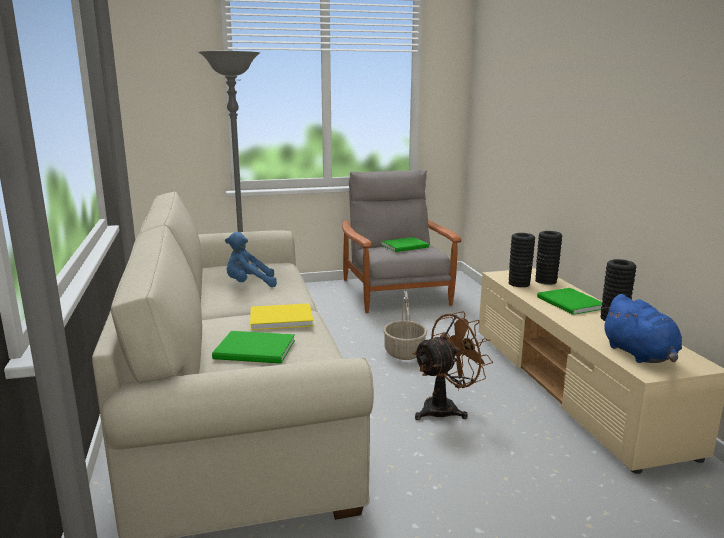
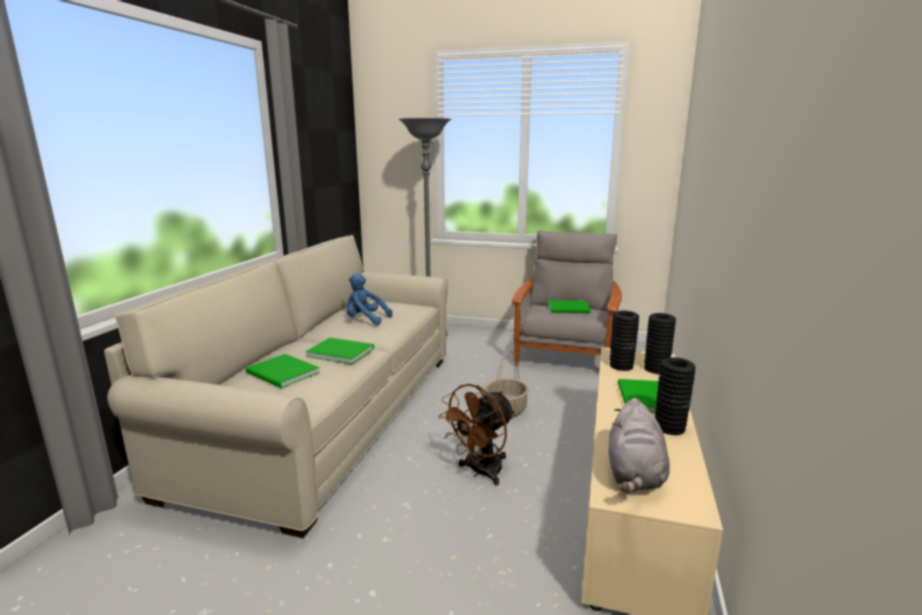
camera: 30 degrees right, 0 degrees up
yellow book [250,303,313,330] -> green book [305,338,374,364]
brown fan [413,311,493,420] -> brown fan turned 135 degrees clockwise [438,384,515,485]
blue plush toy [602,294,682,363] -> grey plush toy [608,398,670,493]

